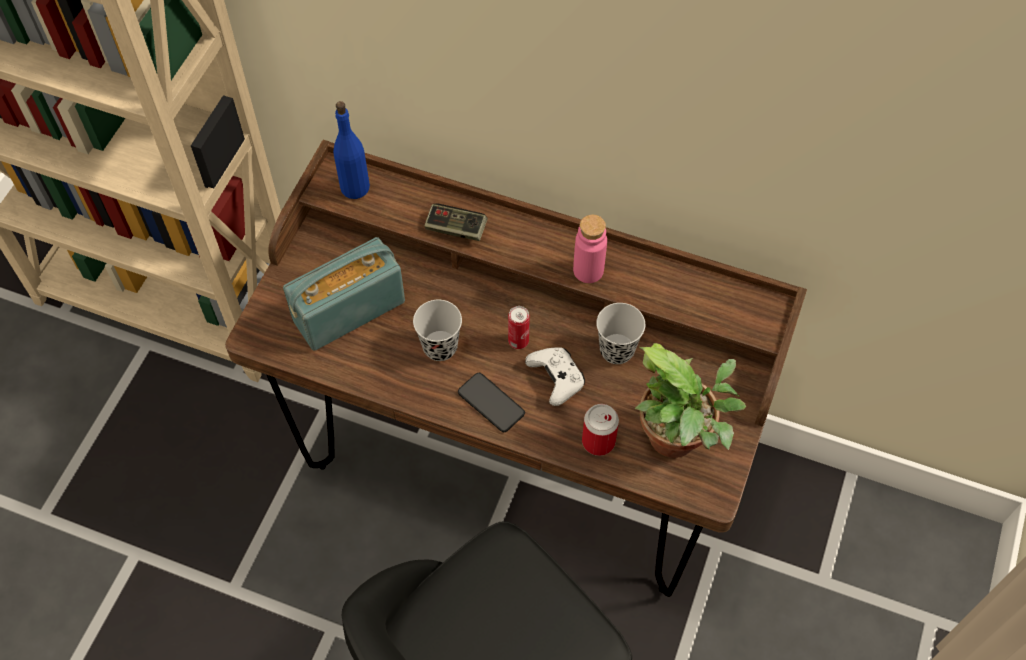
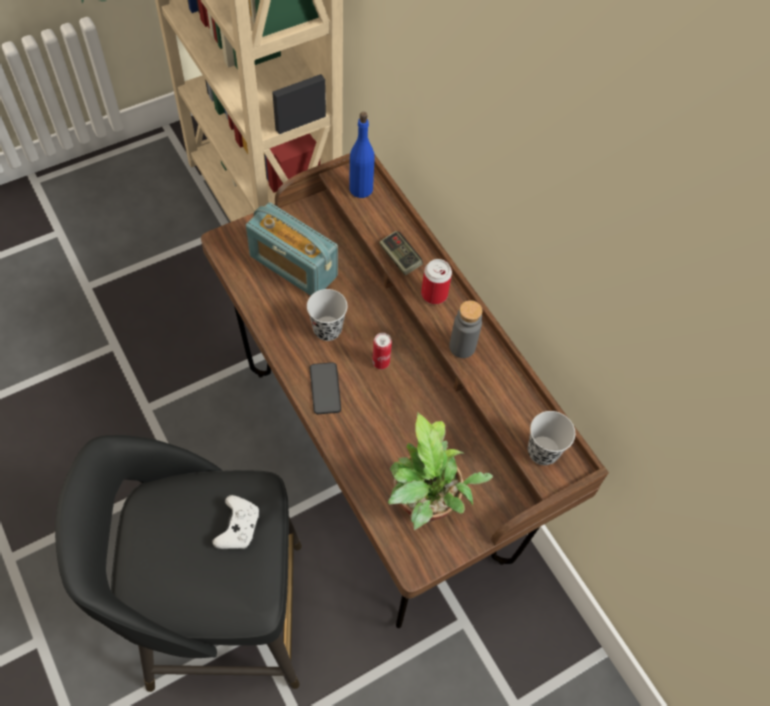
camera: 35 degrees right, 0 degrees up
radio [283,237,405,351] -> radio turned 150 degrees counterclockwise [246,202,338,296]
white game controller [525,347,585,406] -> white game controller moved to [212,495,260,549]
pink bottle [573,215,607,283] -> grey bottle [449,300,482,358]
can [582,404,619,456] -> can moved to [421,259,452,304]
black cup [596,303,645,364] -> black cup moved to [528,411,575,465]

